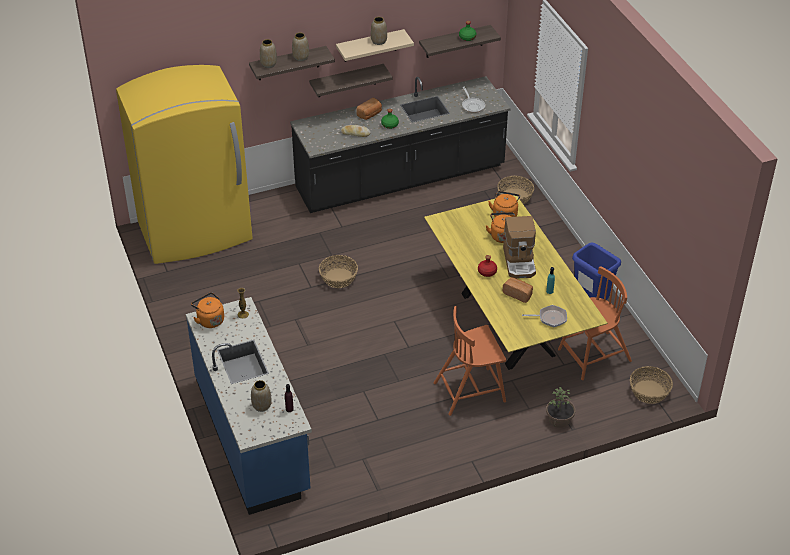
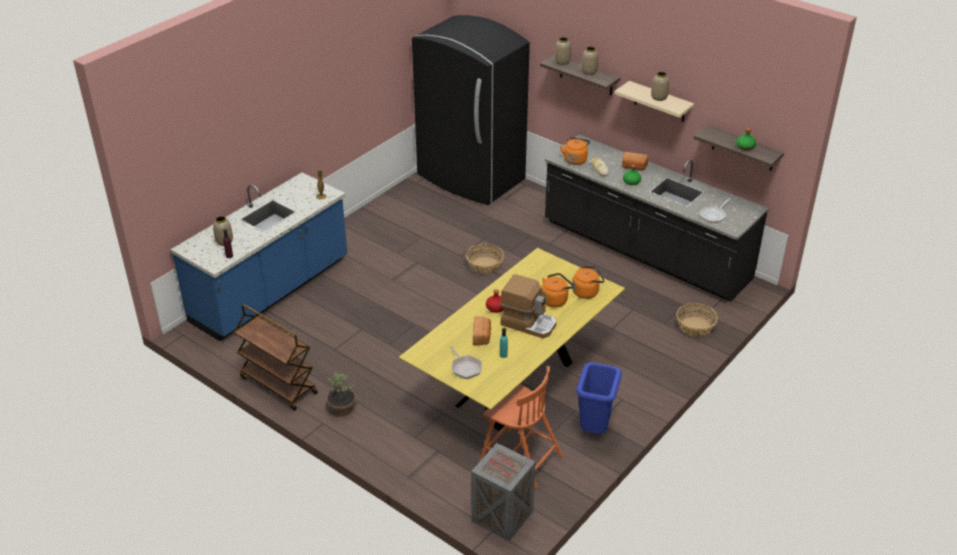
camera: 60 degrees right, 5 degrees down
yellow fridge [116,65,253,264] -> black fridge [412,15,530,205]
orange kettle [191,292,224,328] -> orange kettle moved to [560,137,590,165]
shelf [309,64,393,97] -> none
orange chair [434,306,506,416] -> none
coffee machine [503,216,536,279] -> coffee machine turned 120 degrees counterclockwise [501,274,556,338]
potted plant [546,387,575,428] -> potted plant moved to [326,372,357,416]
basket [630,366,673,404] -> crate [471,443,535,541]
none -> brown cart [234,304,318,411]

